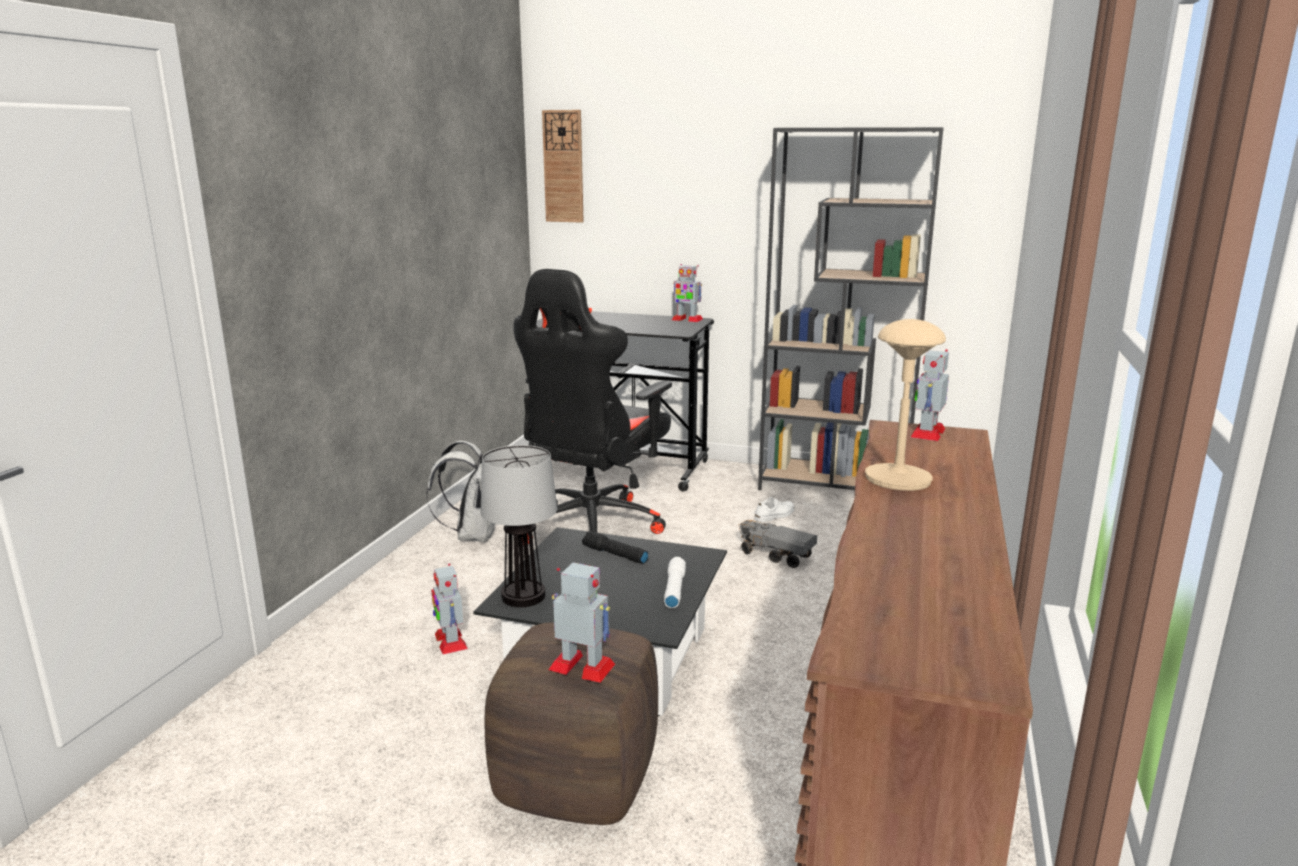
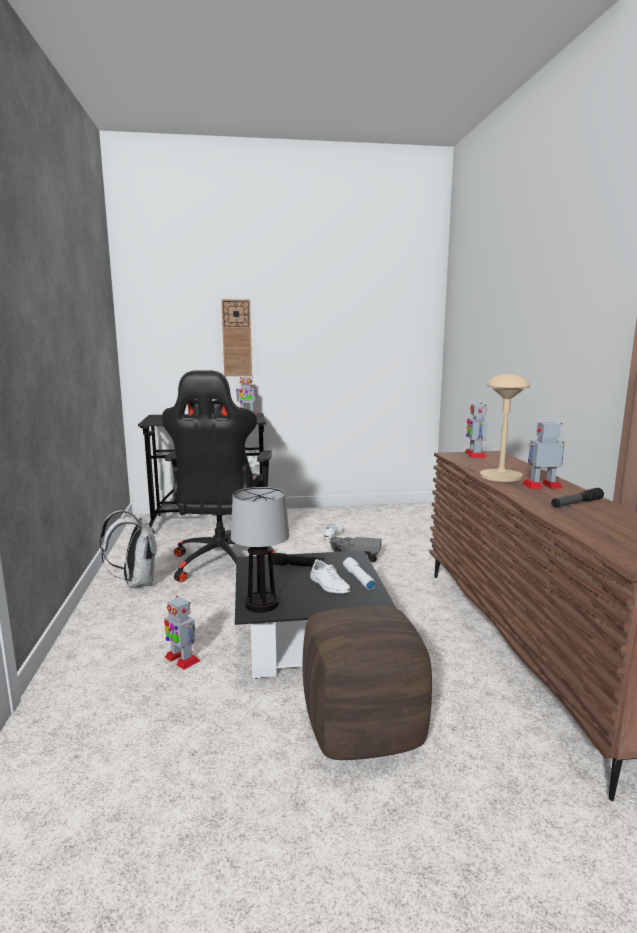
camera: 25 degrees left, 5 degrees down
wall clock [542,110,584,223] -> wall clock moved to [221,299,252,376]
toy robot [549,562,615,683] -> toy robot moved to [522,422,565,489]
bookcase [758,127,944,490] -> none
none -> white shoe [310,559,351,593]
none -> flashlight [551,488,604,507]

